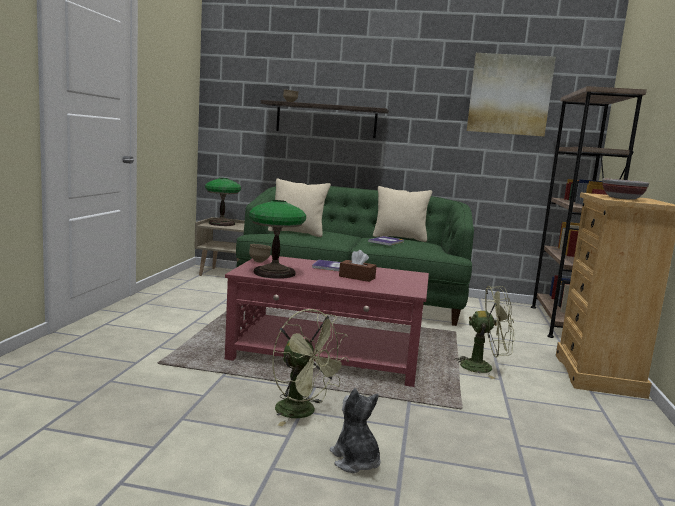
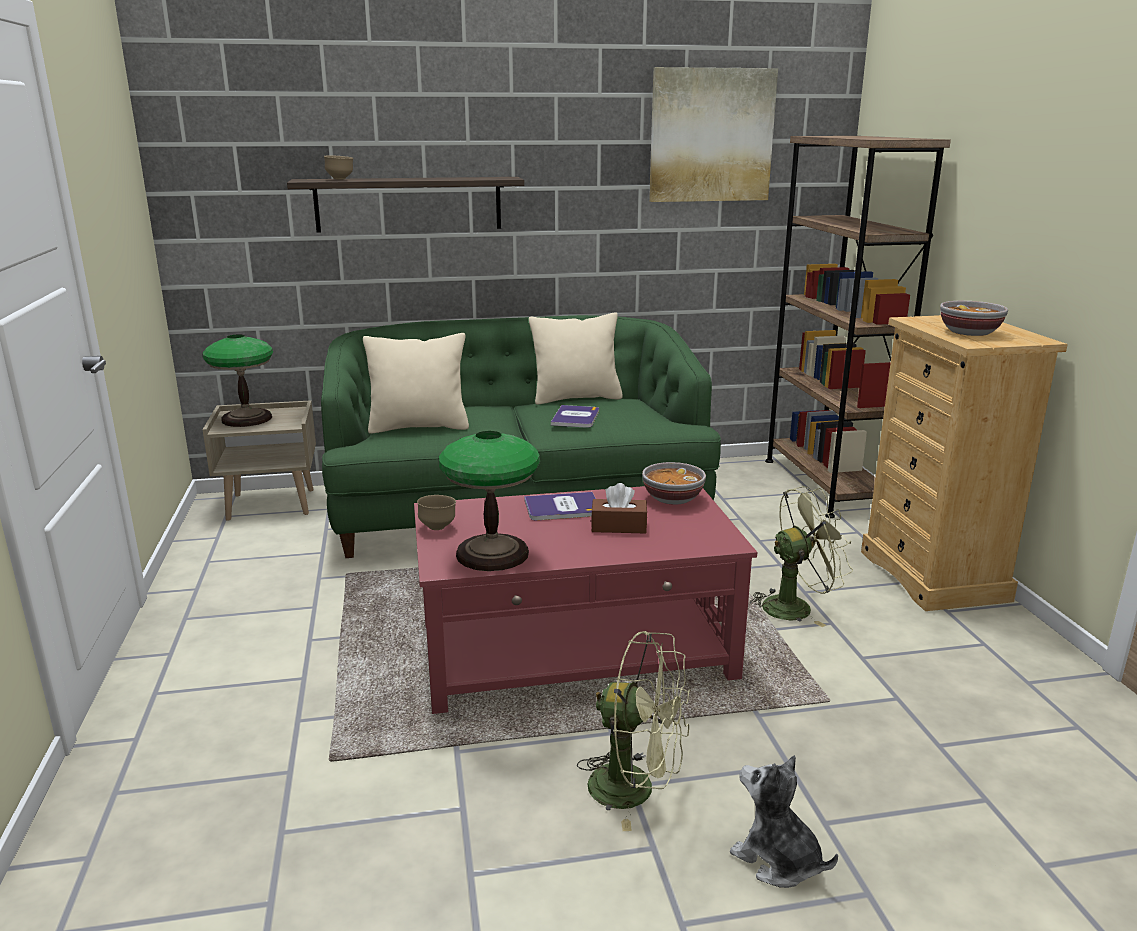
camera: 20 degrees left, 10 degrees up
none -> bowl [642,462,706,505]

